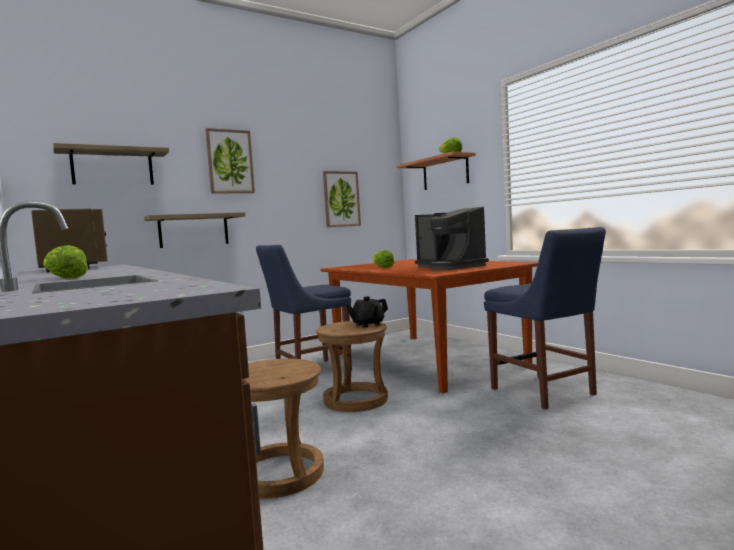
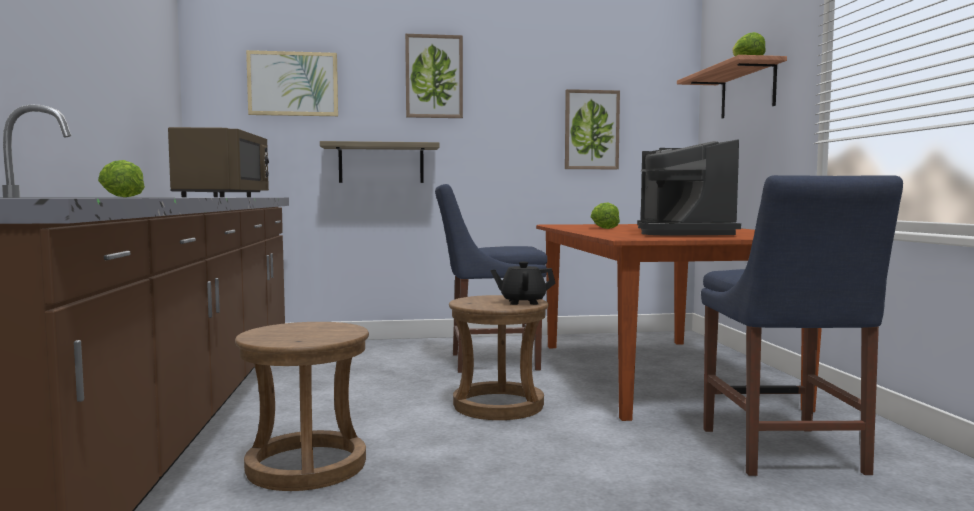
camera: 25 degrees right, 0 degrees up
shelf [53,143,169,185] -> picture [246,50,338,116]

